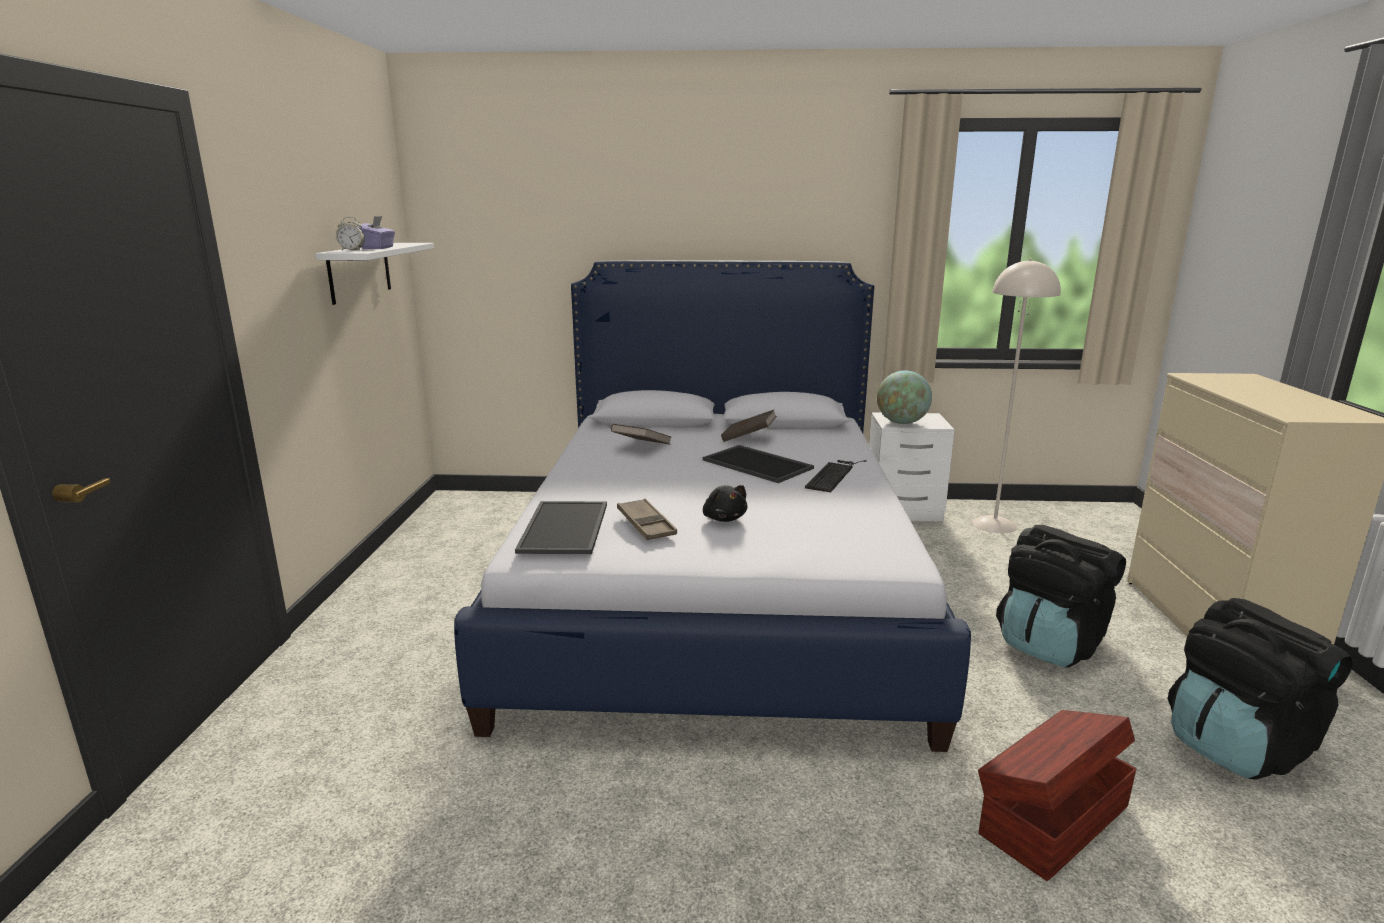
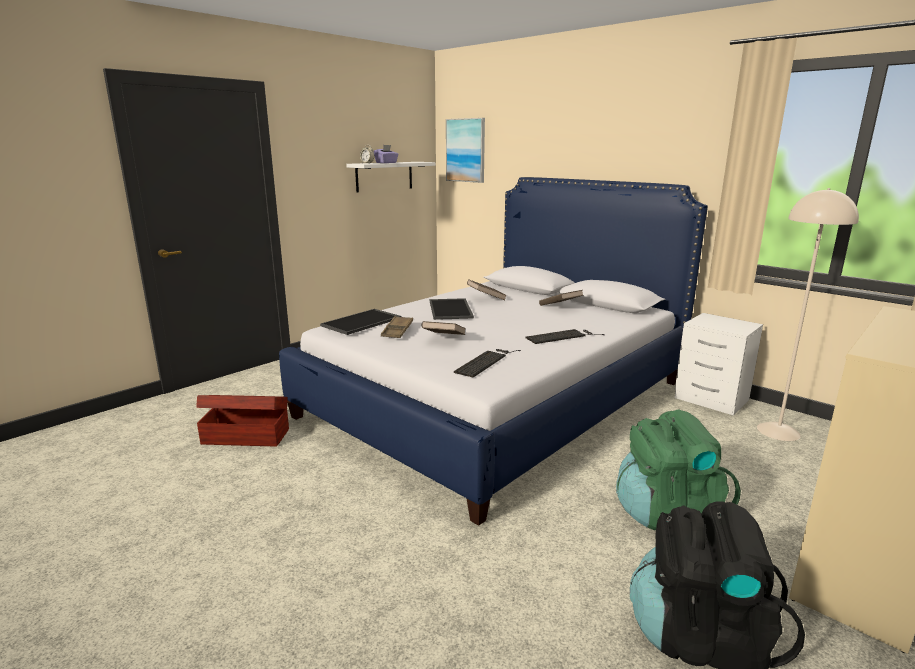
camera: 40 degrees right, 0 degrees up
tray [703,445,814,483] -> tray moved to [430,298,474,320]
black plush toy [703,485,747,522] -> brown book [422,321,466,335]
globe [877,371,932,424] -> none
brown storage box [978,710,1136,881] -> brown storage box moved to [196,395,289,446]
black backpack [996,525,1126,668] -> green backpack [616,409,741,530]
none -> picture [446,118,485,183]
none -> keyboard [454,349,521,377]

